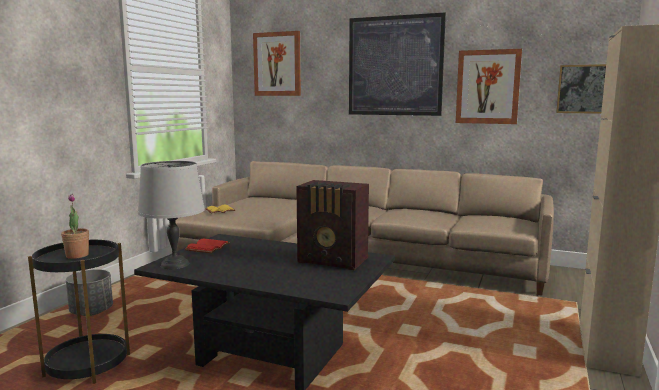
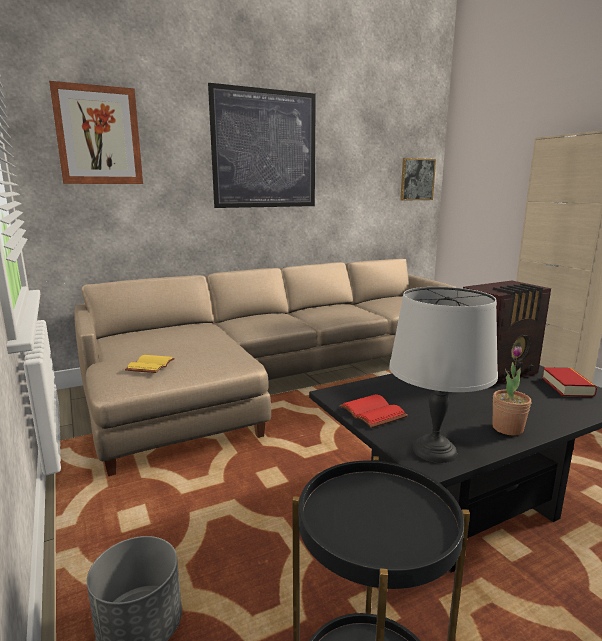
camera: 50 degrees left, 5 degrees up
potted plant [61,194,89,259] -> potted plant moved to [492,346,531,436]
picture [456,49,522,124] -> none
none -> book [542,367,597,397]

